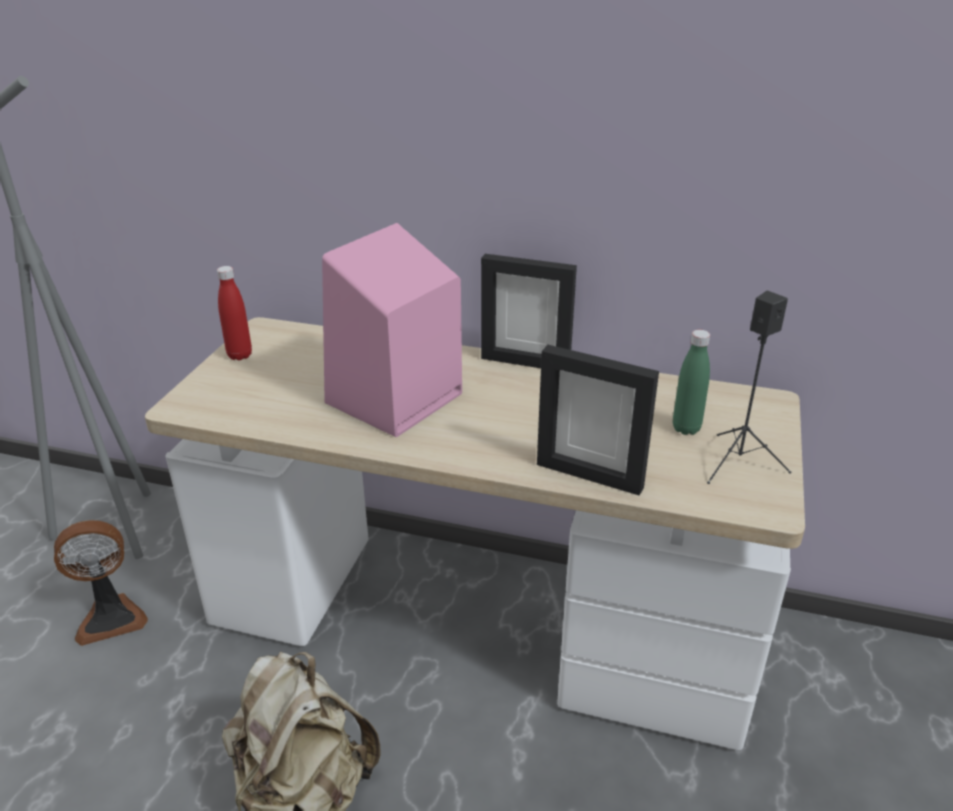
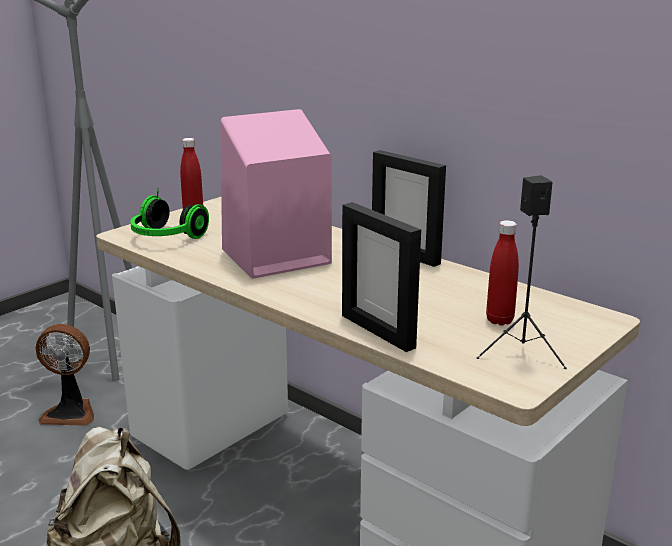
camera: 25 degrees right, 10 degrees down
green bottle [673,330,710,435] -> red bottle [486,220,519,326]
none -> headphones [130,187,209,239]

